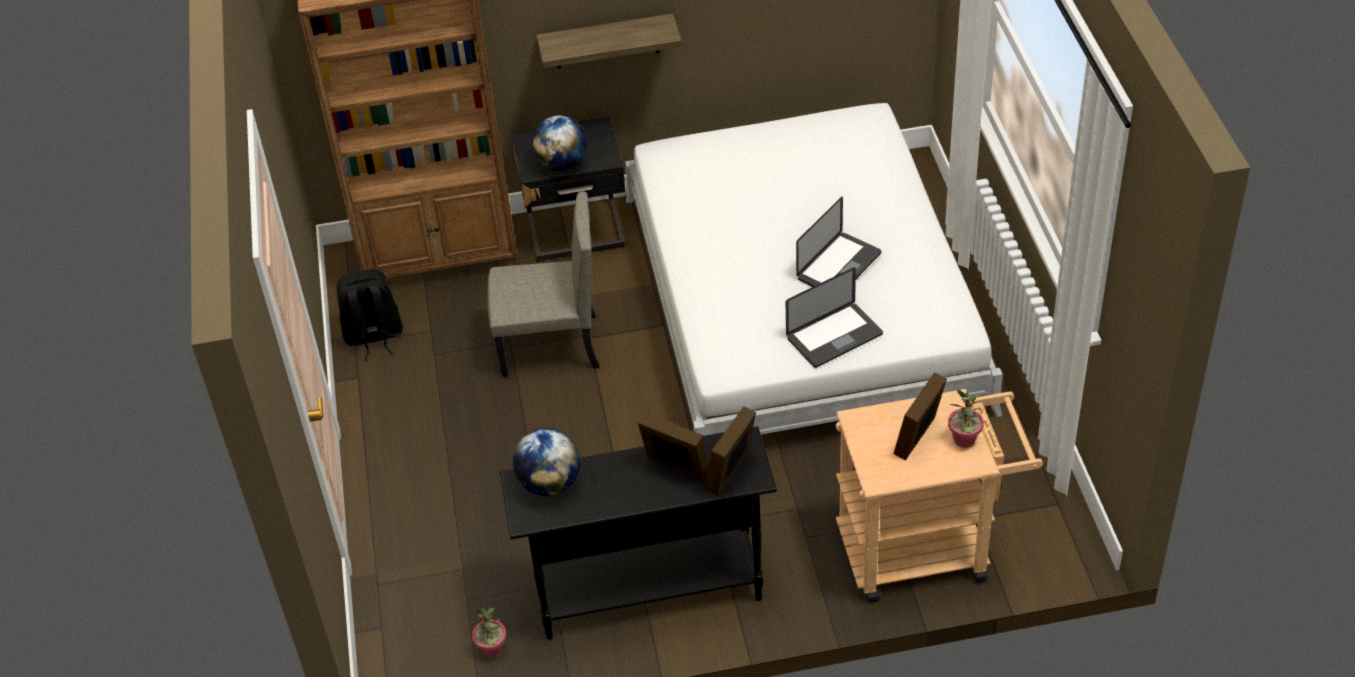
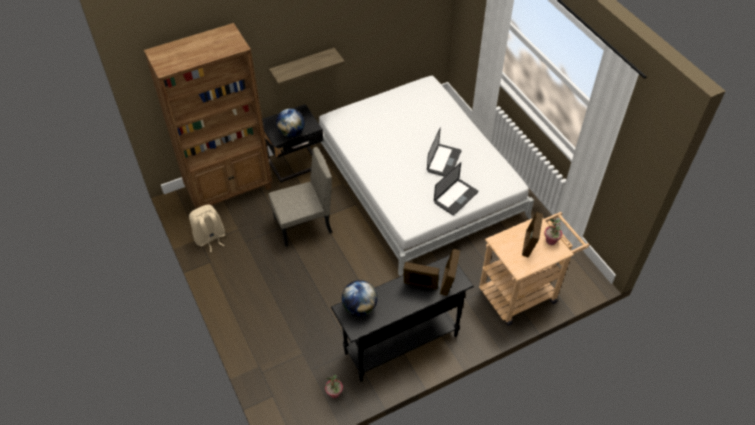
camera: 20 degrees left, 5 degrees up
black backpack [337,269,403,361] -> beige backpack [189,205,225,252]

